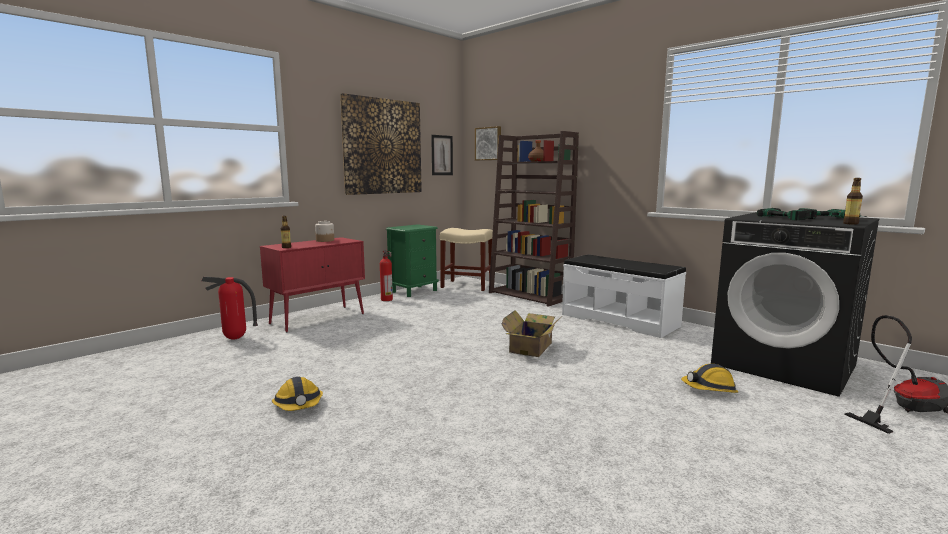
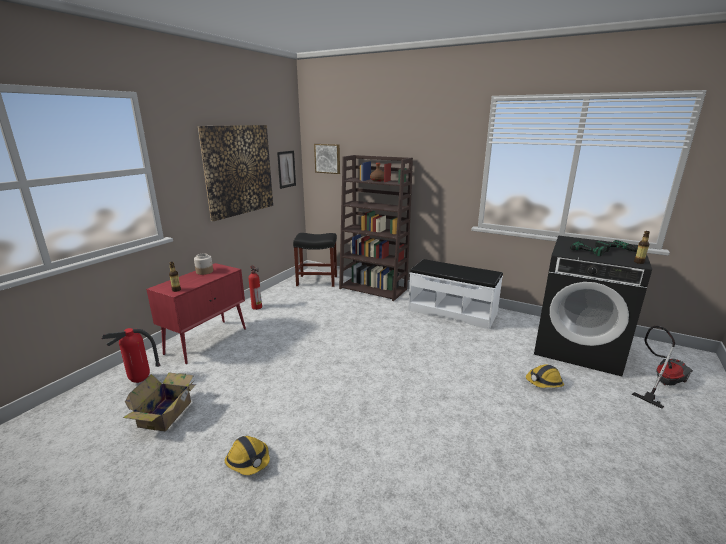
camera: 15 degrees left, 10 degrees up
green nightstand [386,224,439,297] -> none
beige stool [440,228,493,291] -> black stool [293,233,337,287]
cardboard box [501,310,561,357] -> cardboard box moved to [123,373,197,431]

